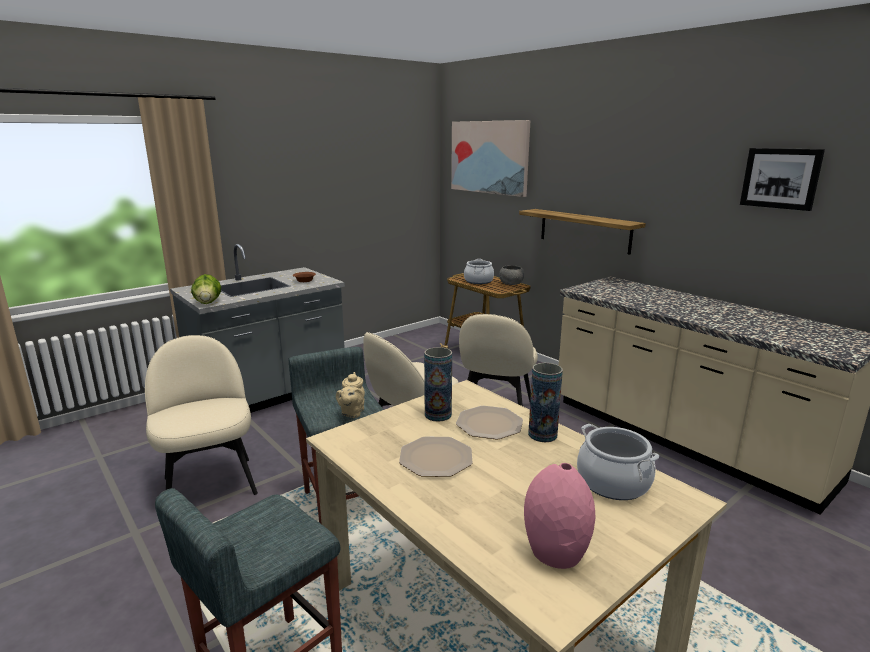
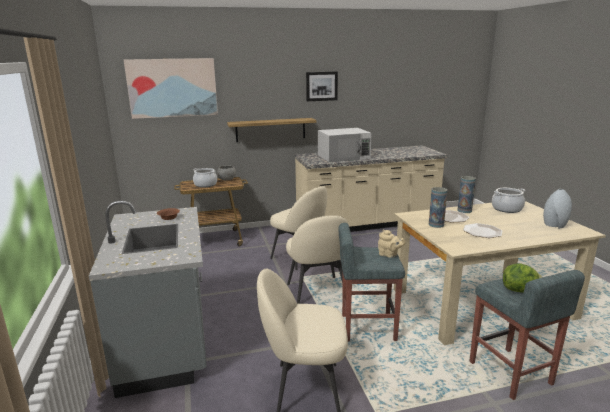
camera: 65 degrees left, 0 degrees up
lettuce [191,274,221,304] -> lettuce moved to [503,263,543,293]
pink vase [524,463,595,569] -> grey vase [543,189,572,228]
picture [740,148,825,211] -> picture moved to [306,72,338,101]
none -> white microwave [318,128,371,163]

